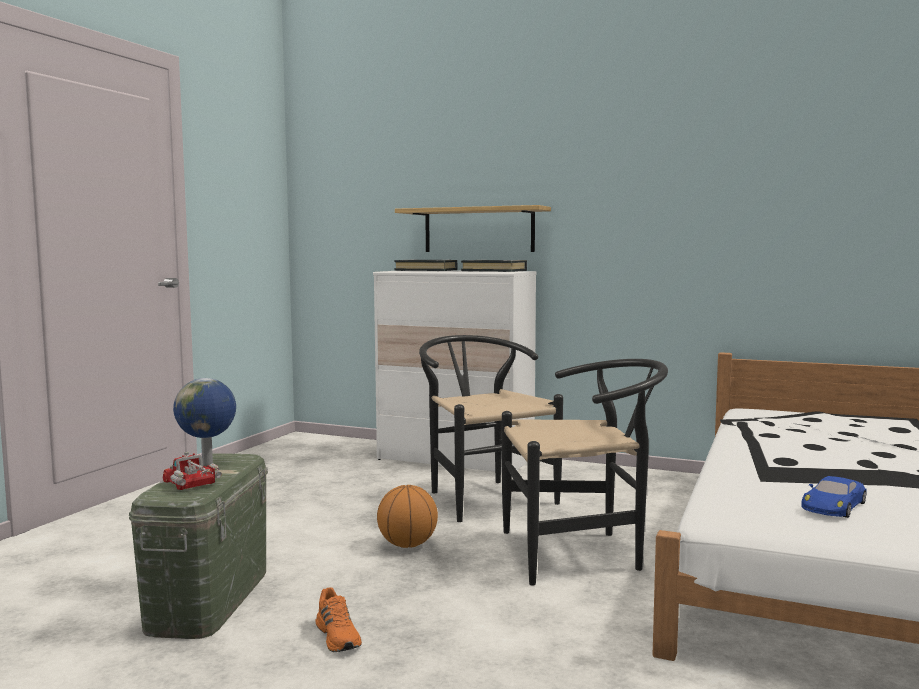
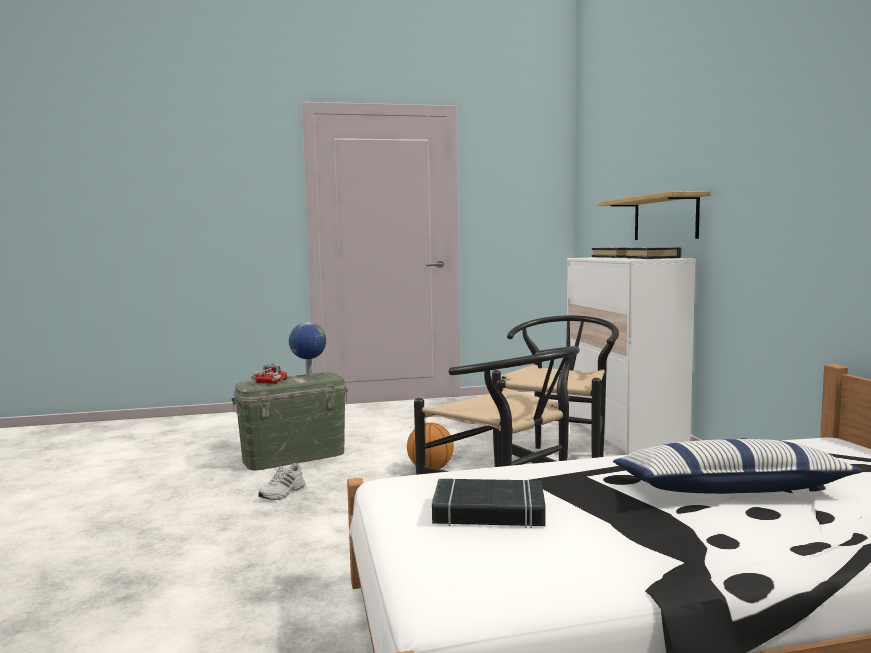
camera: 55 degrees right, 0 degrees up
orange shoe [315,587,362,652] -> white shoe [258,463,305,500]
blue toy car [802,476,867,518] -> black book [432,479,545,528]
none -> pillow [613,439,864,494]

